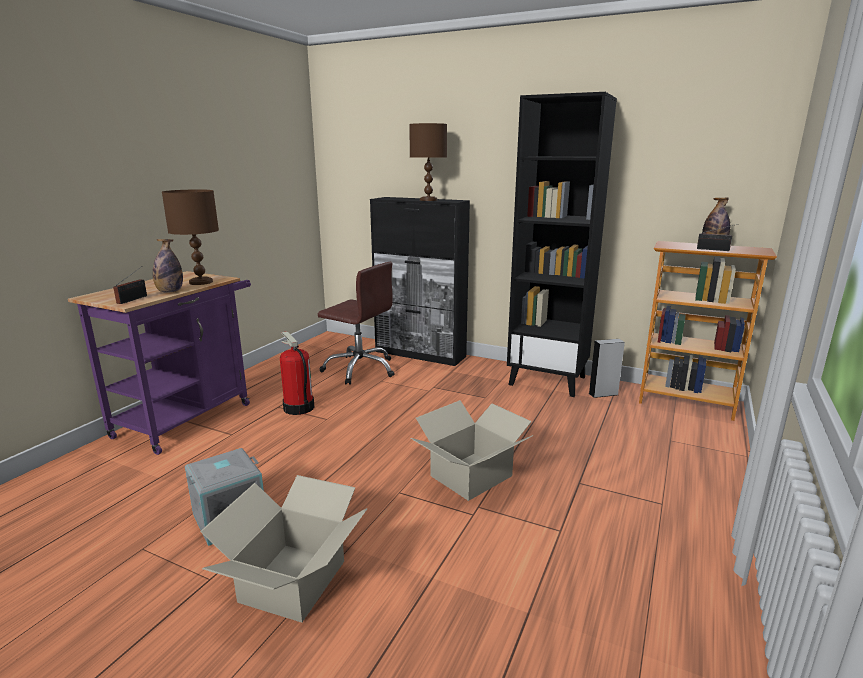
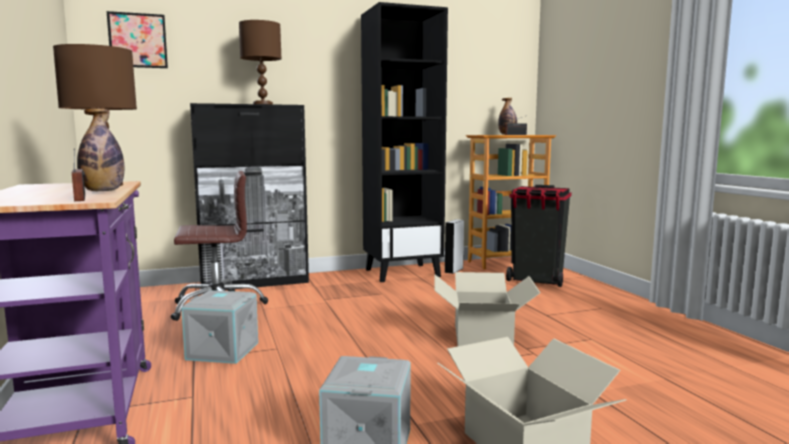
camera: 45 degrees left, 10 degrees down
fire extinguisher [280,332,314,415] -> grey storage box [181,290,258,364]
none -> picture [107,11,168,68]
none -> black trash can [506,185,572,287]

